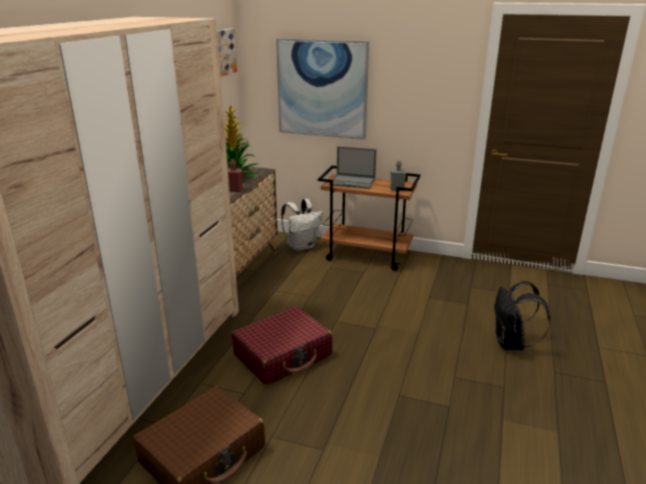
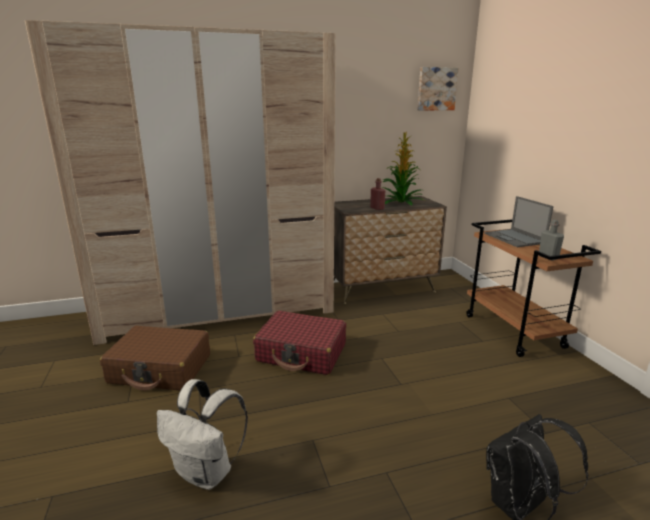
camera: 55 degrees right, 5 degrees down
picture [276,38,369,139] -> none
white backpack [281,199,323,251] -> white backpack moved to [157,379,248,490]

